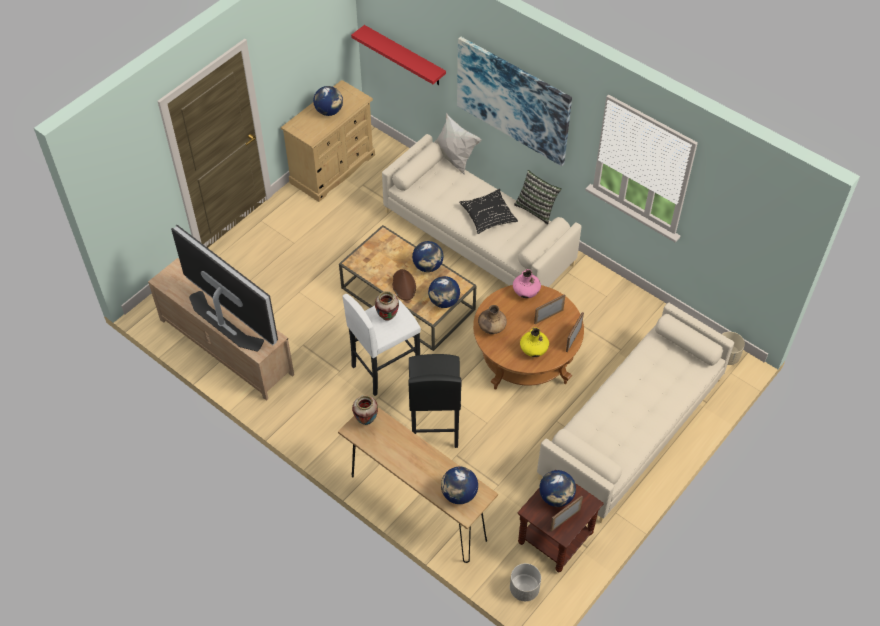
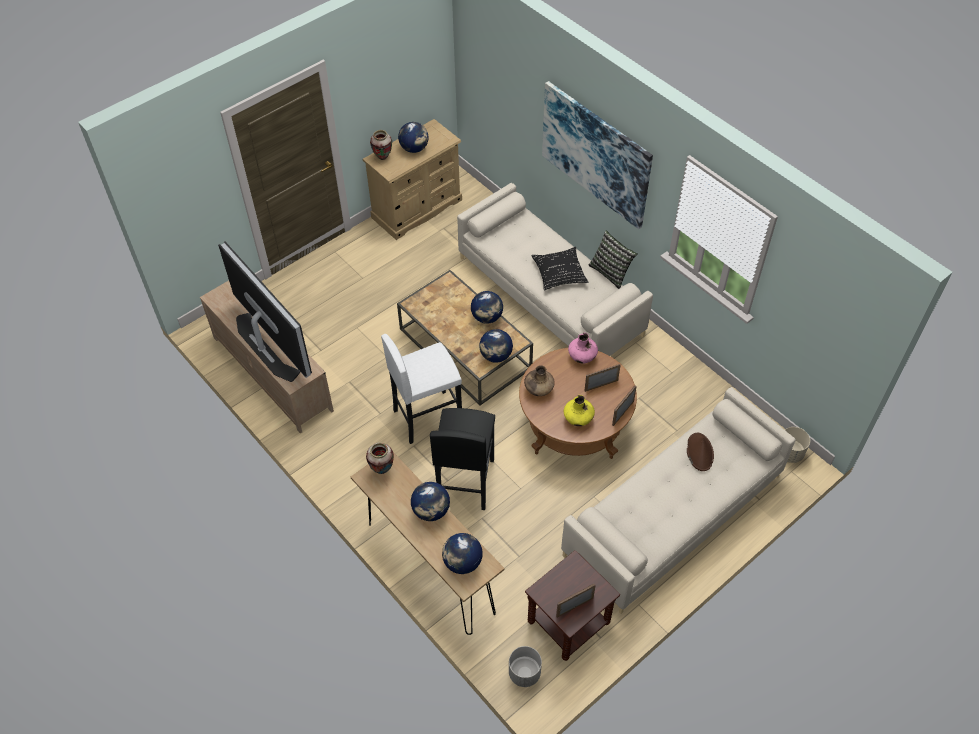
camera: 10 degrees right, 0 degrees up
red shelf [351,25,446,85] -> none
vase [375,291,399,321] -> vase moved to [370,130,392,160]
brown hat [392,269,416,301] -> brown hat moved to [687,433,714,471]
white pillow [434,113,482,175] -> none
globe [539,470,576,507] -> globe moved to [411,482,450,521]

